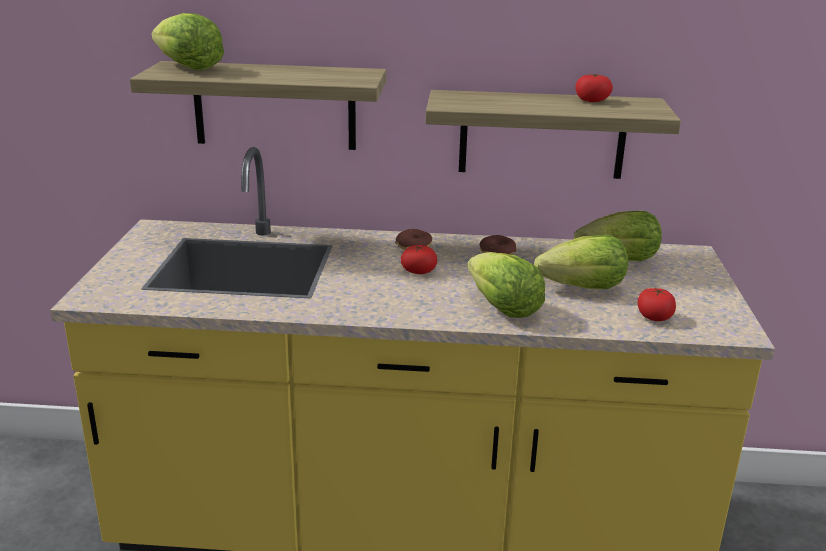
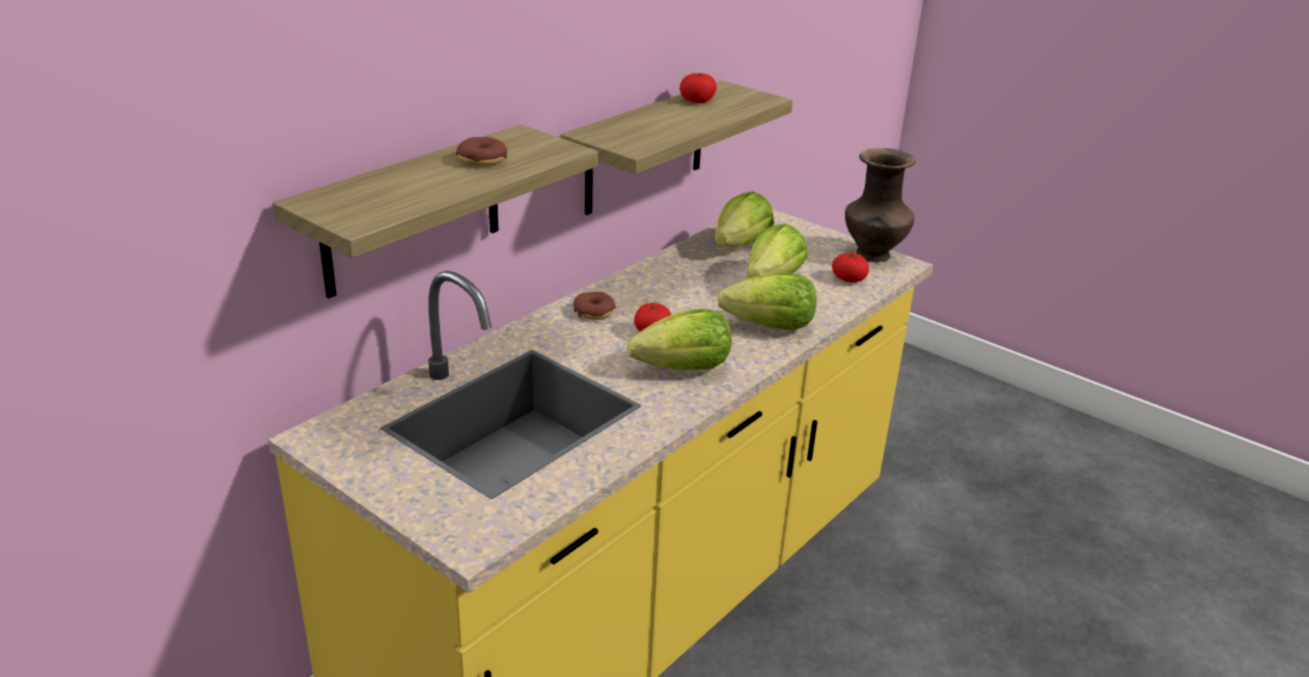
camera: 55 degrees left, 5 degrees up
lettuce [151,13,224,70] -> lettuce moved to [627,309,732,370]
donut [480,235,517,255] -> donut moved to [456,137,507,166]
none -> brown vase [845,148,916,262]

